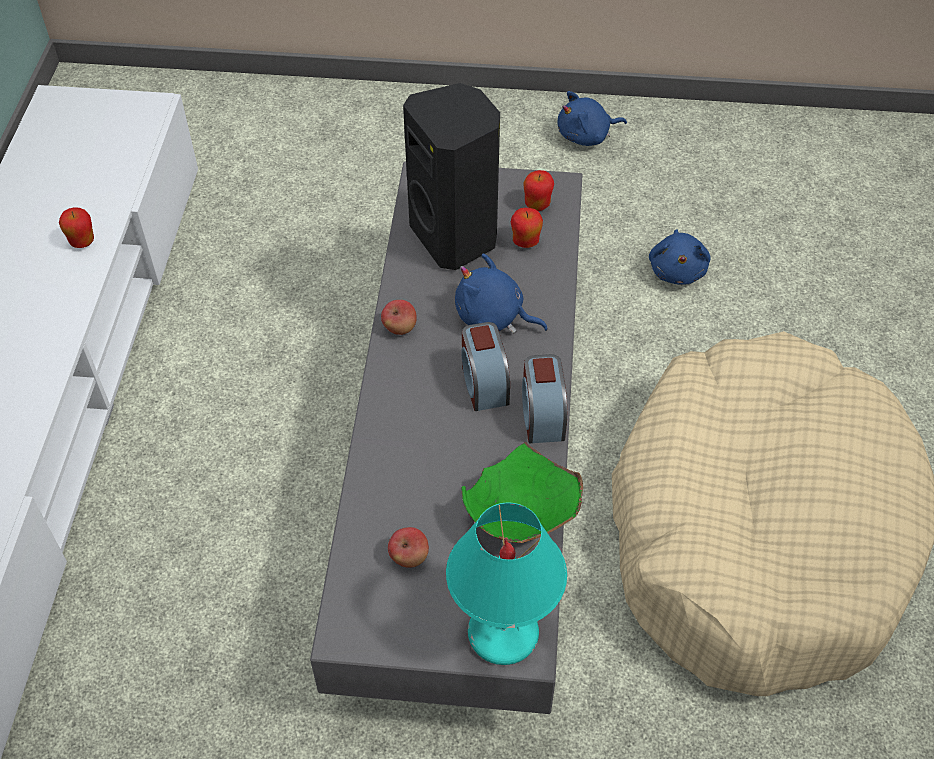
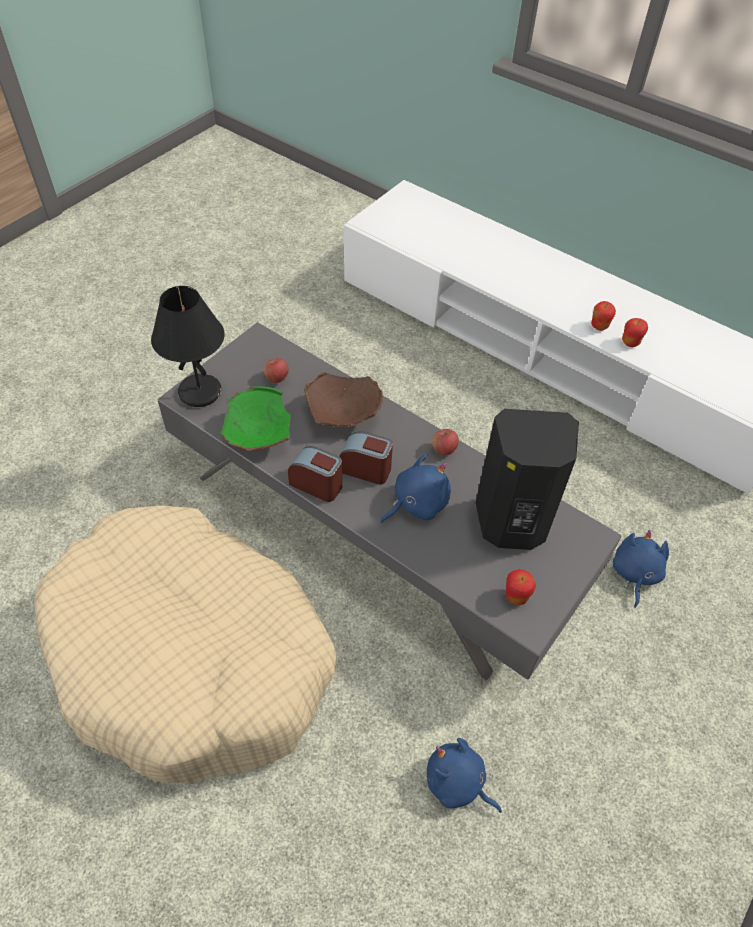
camera: 120 degrees right, 0 degrees up
turquoise table lamp [446,503,567,665] -> black table lamp [151,286,225,407]
apple [511,207,543,248] -> apple moved to [591,301,616,331]
blue plush toy [557,91,627,146] -> blue plush toy moved to [613,530,669,608]
none -> brown bowl [304,372,383,427]

